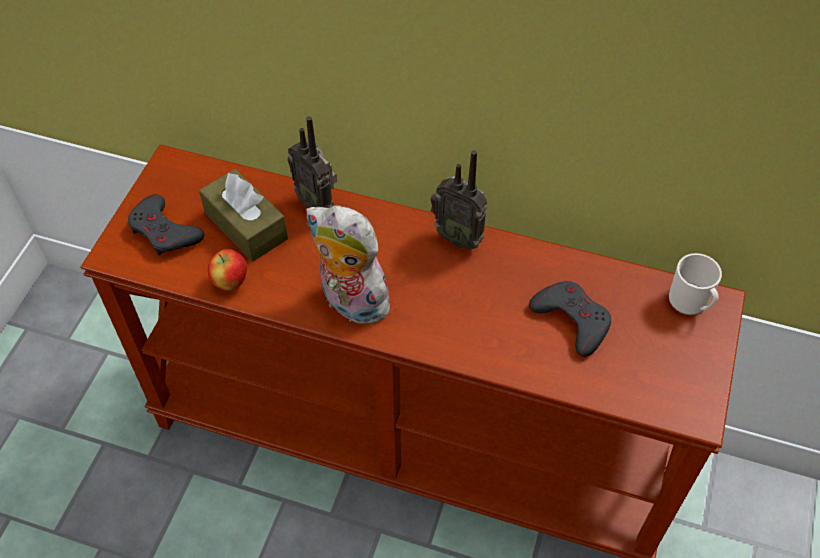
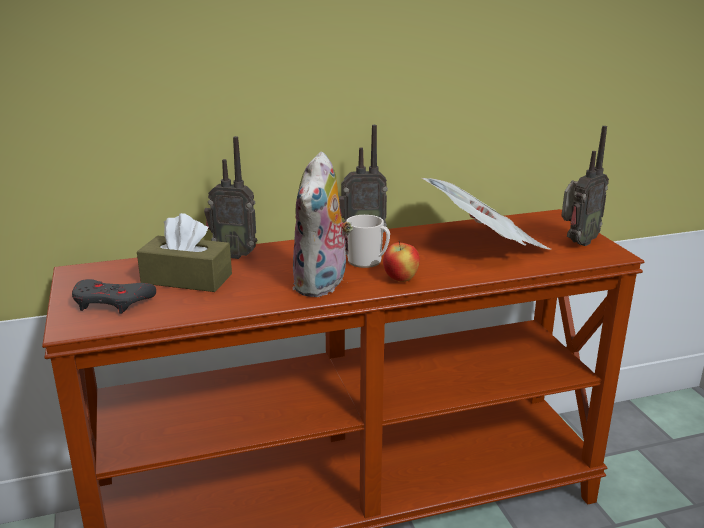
camera: 35 degrees left, 30 degrees down
apple [208,249,247,291] -> apple moved to [383,240,420,282]
plush toy [306,205,396,325] -> plush toy turned 75 degrees counterclockwise [292,151,353,297]
grey game controller [529,281,611,357] -> newspaper [422,178,552,250]
mug [669,253,722,315] -> mug moved to [346,215,390,268]
none -> radio [561,126,609,246]

